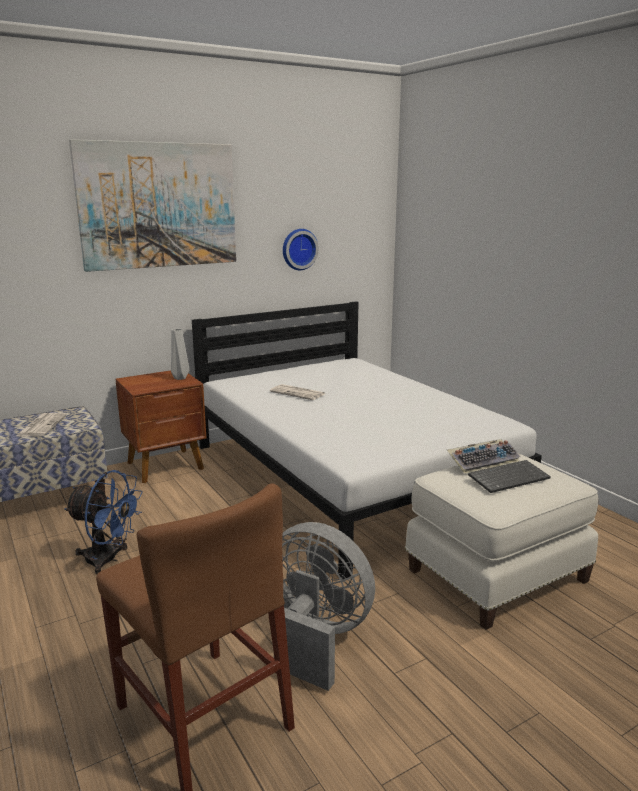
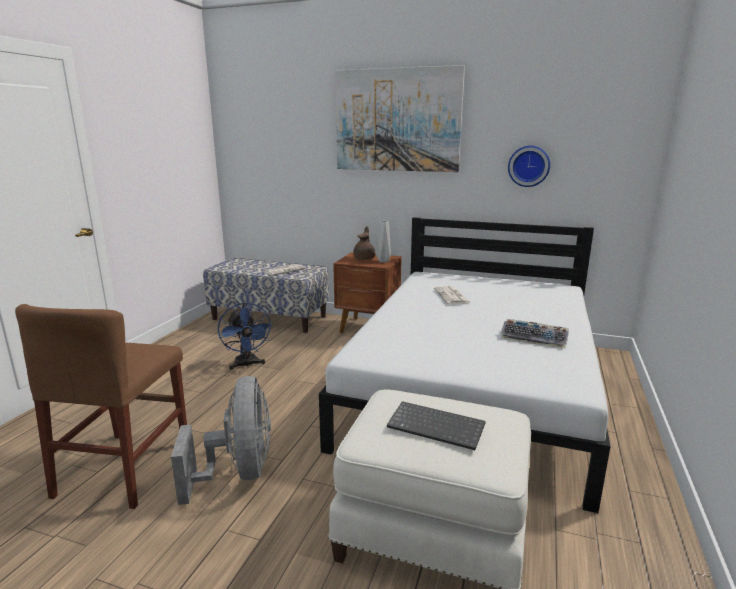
camera: 50 degrees right, 0 degrees up
keyboard [447,439,521,474] -> keyboard moved to [500,319,569,349]
none -> brown teapot [353,226,375,260]

